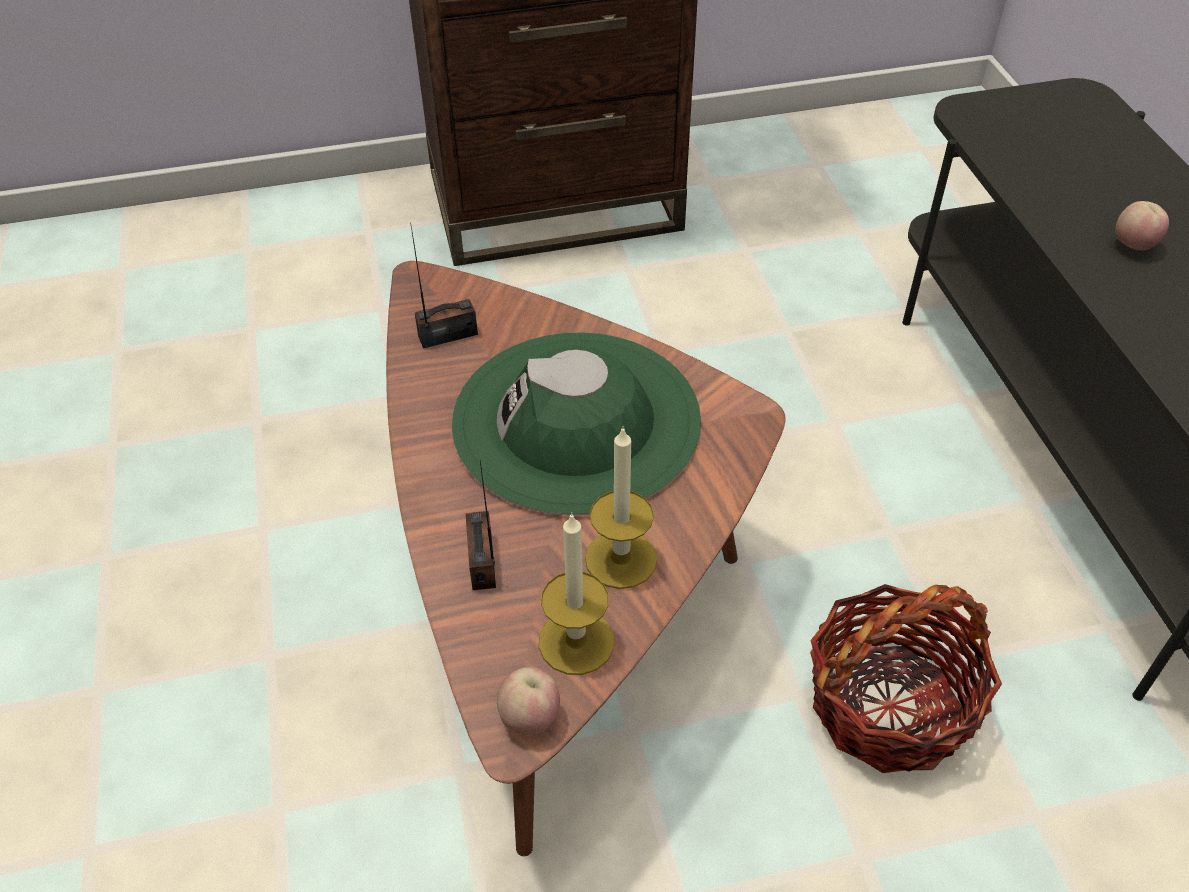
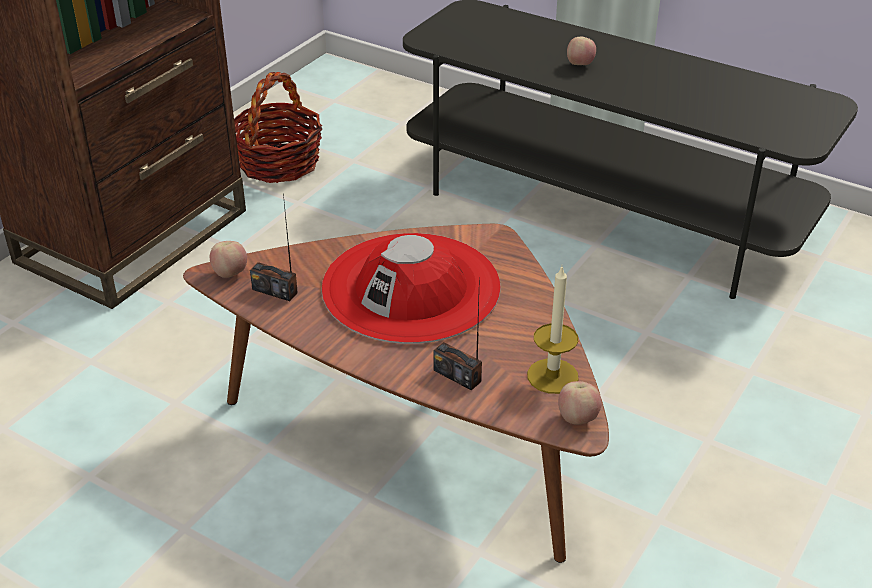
camera: 45 degrees left, 10 degrees down
radio [410,222,478,349] -> radio turned 90 degrees counterclockwise [250,193,298,301]
green hat [452,333,701,516] -> red hat [322,233,501,344]
candle [585,426,657,589] -> none
basket [810,584,1002,773] -> basket moved to [234,72,322,183]
none -> apple [210,241,247,278]

